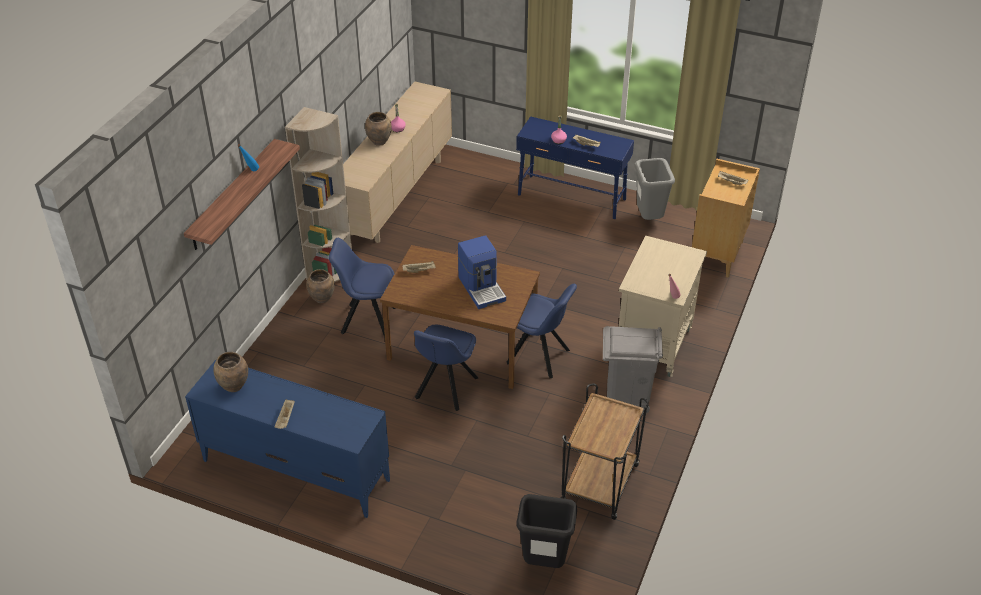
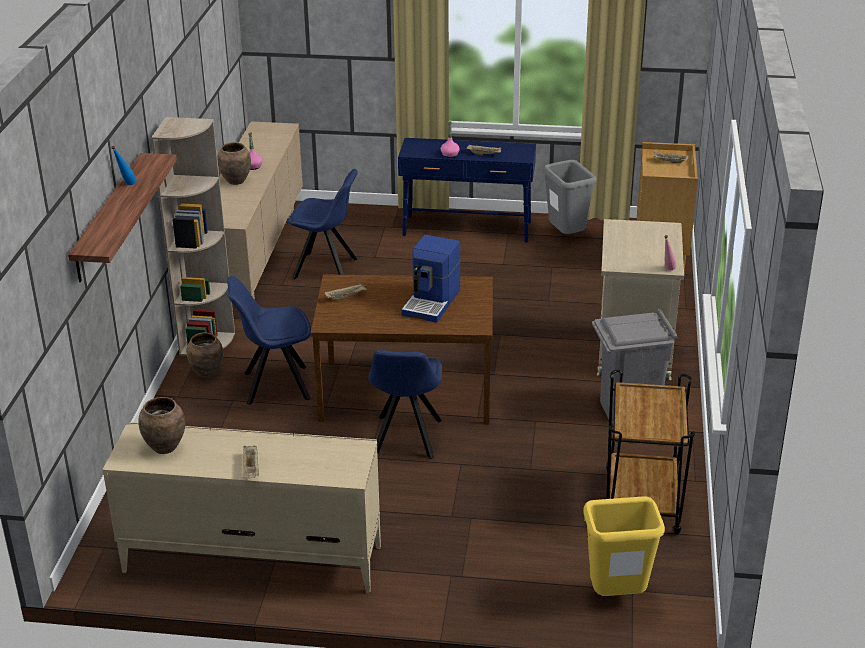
camera: 15 degrees left, 10 degrees down
blue dresser [185,360,390,518] -> beige dresser [102,422,381,593]
coffee machine [458,235,506,309] -> coffee machine turned 60 degrees clockwise [401,235,461,323]
blue chair [506,284,577,378] -> blue chair moved to [288,169,358,279]
black trash can [517,494,577,568] -> yellow trash can [583,496,665,596]

